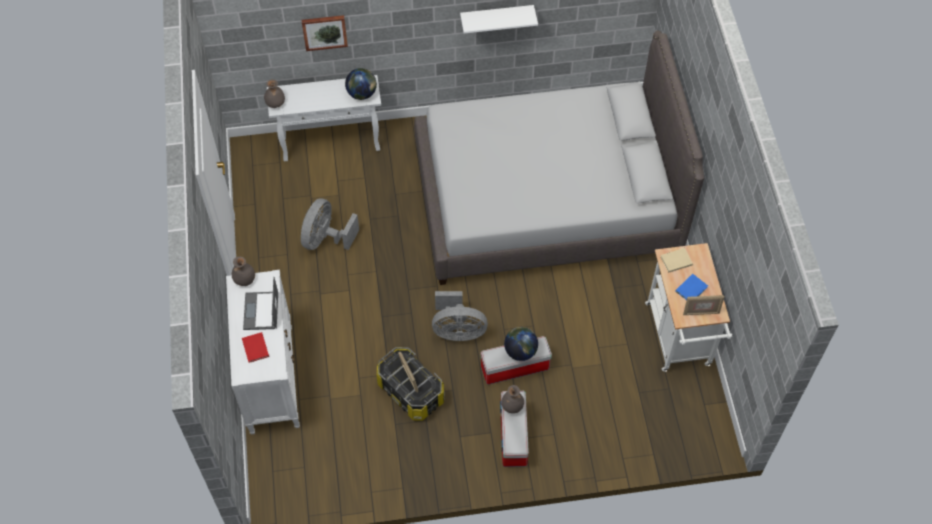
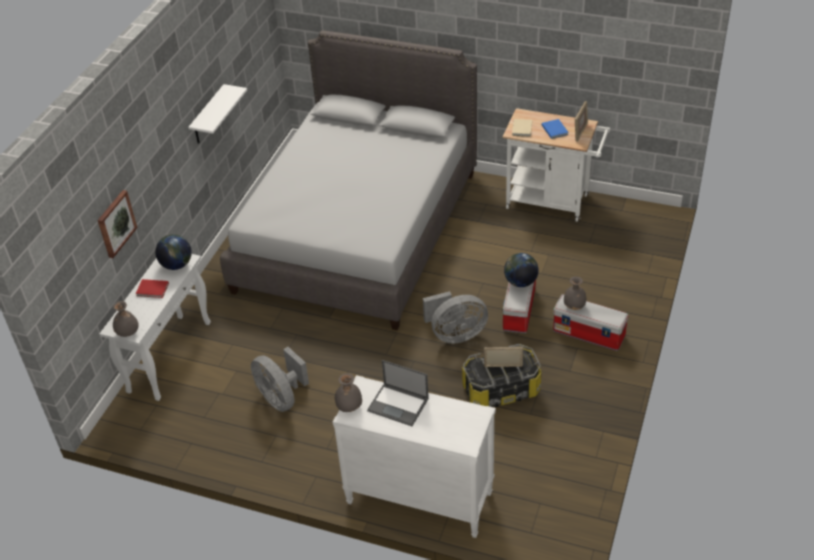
camera: 60 degrees left, 15 degrees down
red book [242,332,269,363] -> red book moved to [136,279,169,298]
grey fan [432,291,488,341] -> grey fan turned 45 degrees clockwise [423,291,488,343]

